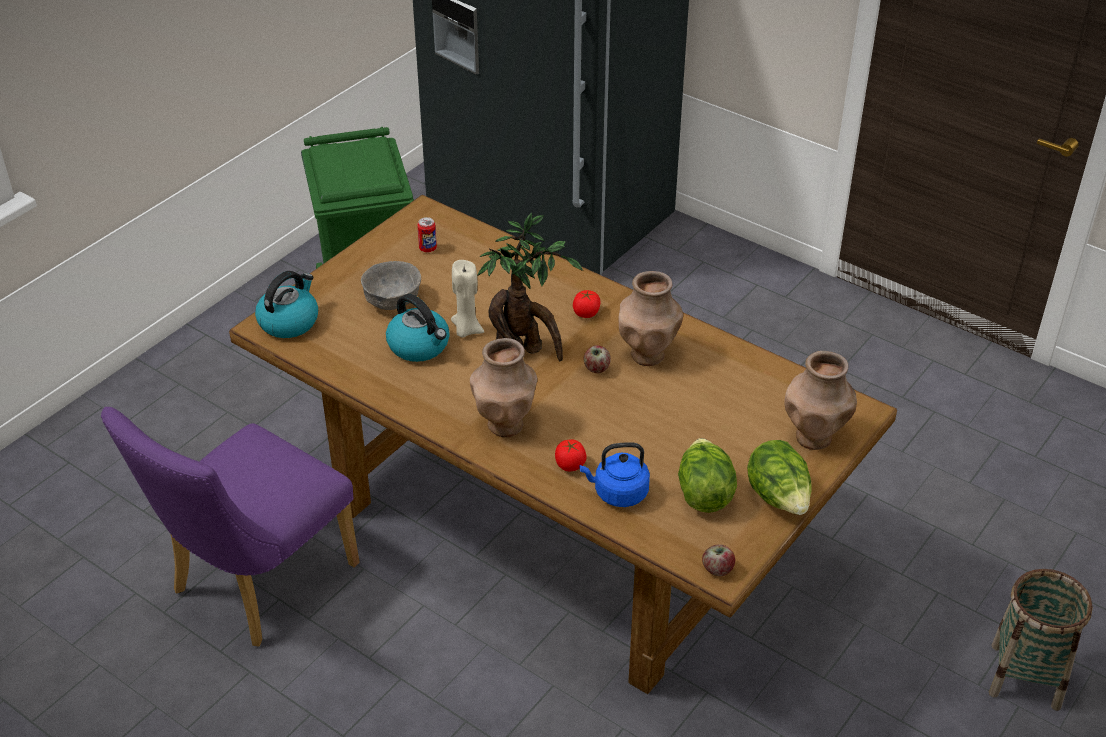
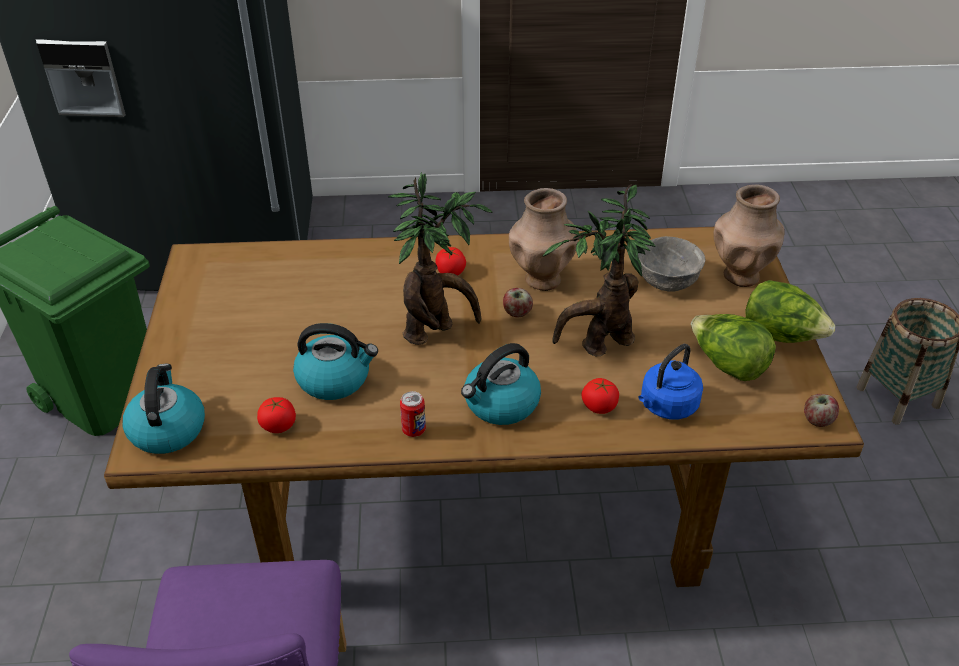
camera: 40 degrees left, 0 degrees up
grey bowl [361,261,421,310] -> grey bowl moved to [638,236,705,292]
can [417,217,437,252] -> can moved to [400,391,426,437]
beige candle [451,260,484,338] -> none
brown vase [470,338,538,437] -> kettle [461,343,541,425]
none -> tomato [257,397,296,433]
none -> potted plant [542,184,655,356]

